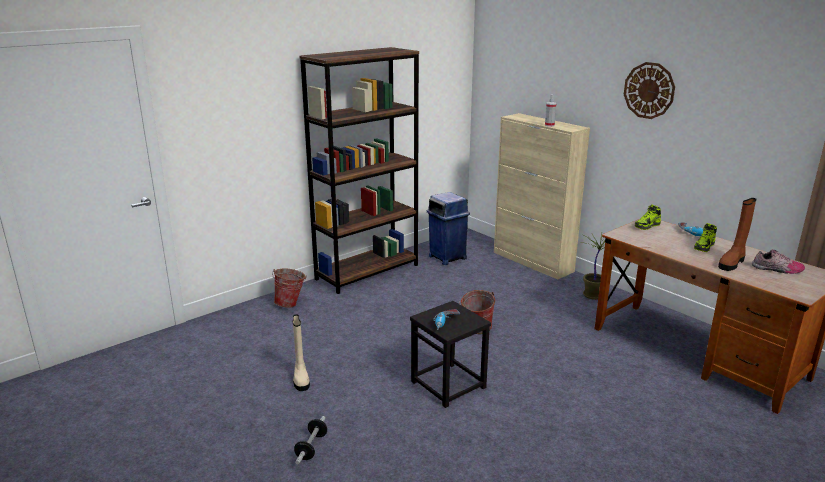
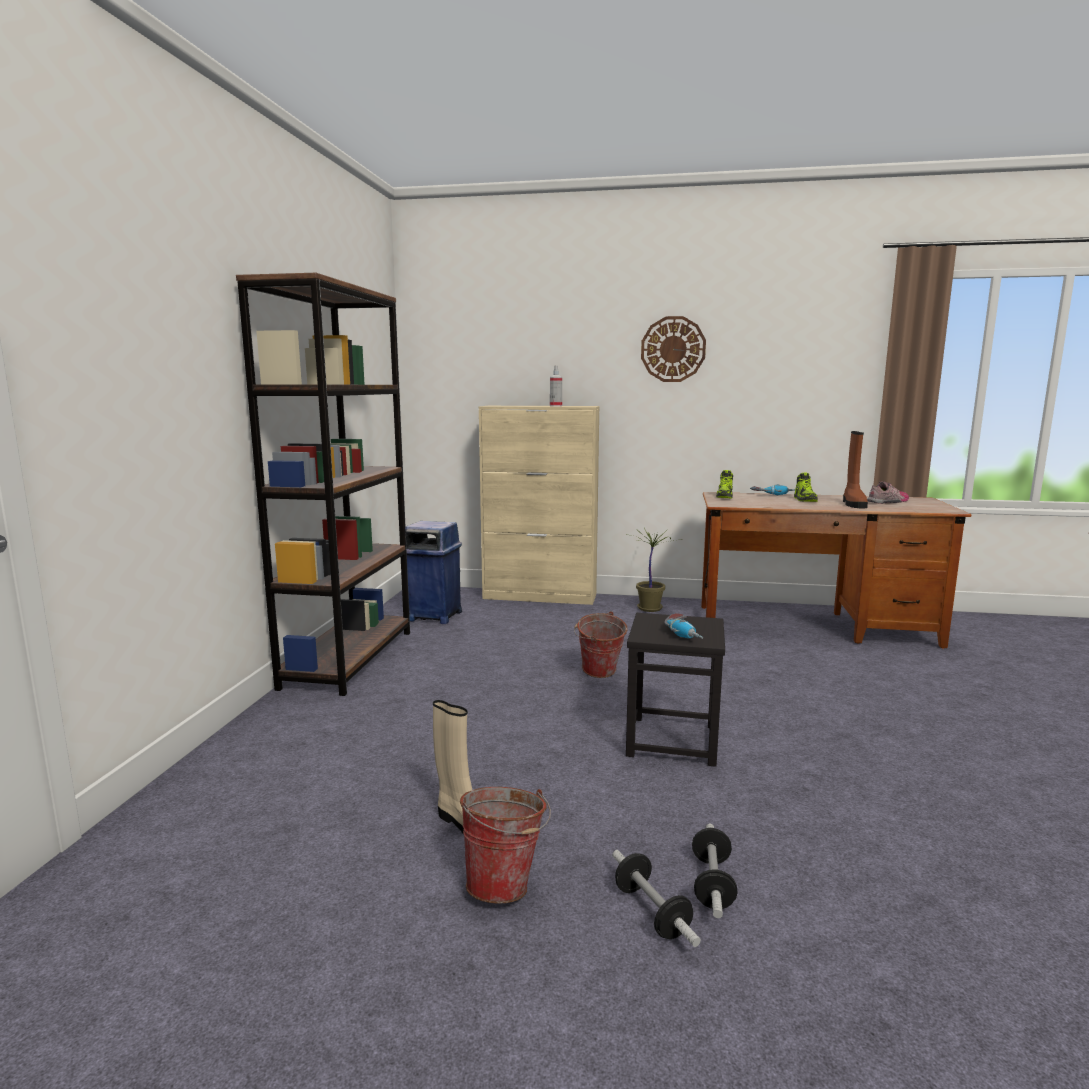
camera: 40 degrees left, 10 degrees down
bucket [272,268,307,308] -> bucket moved to [460,787,551,904]
none -> dumbbell [692,824,738,918]

